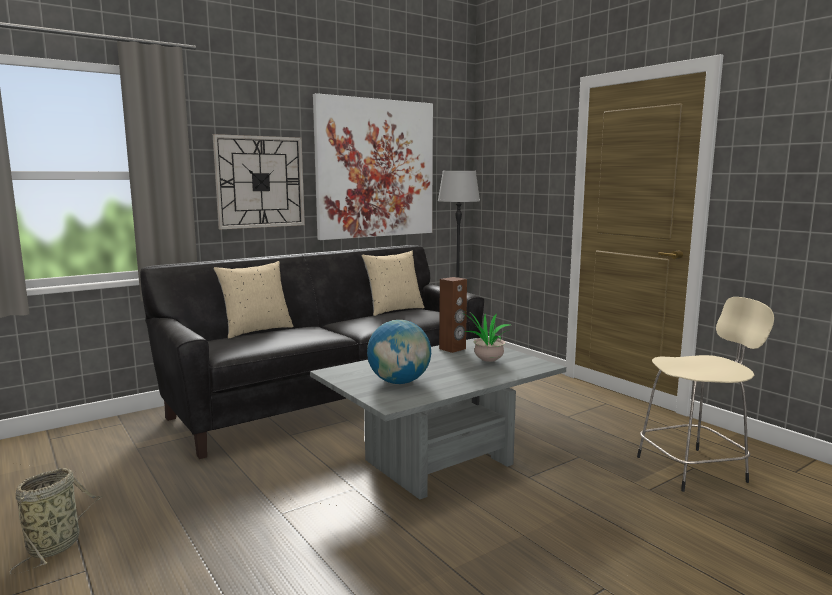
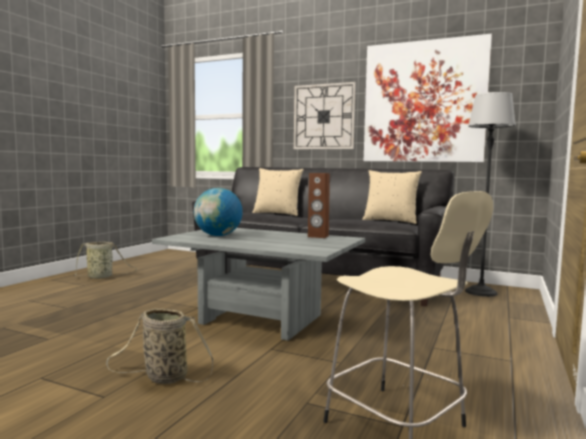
camera: 60 degrees right, 5 degrees down
potted plant [465,313,514,362] -> none
none -> basket [106,309,214,384]

